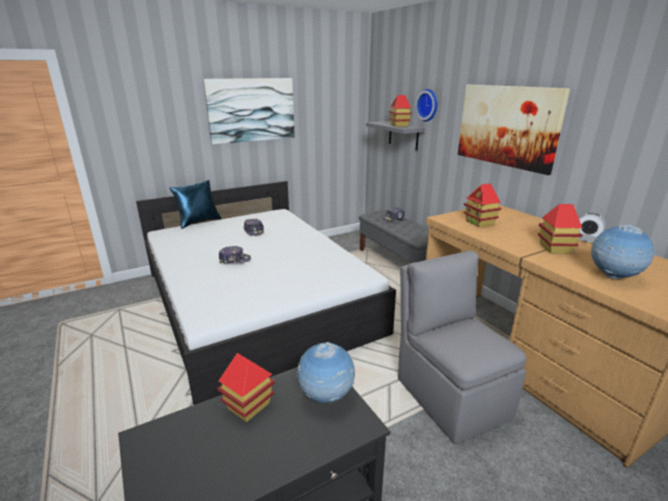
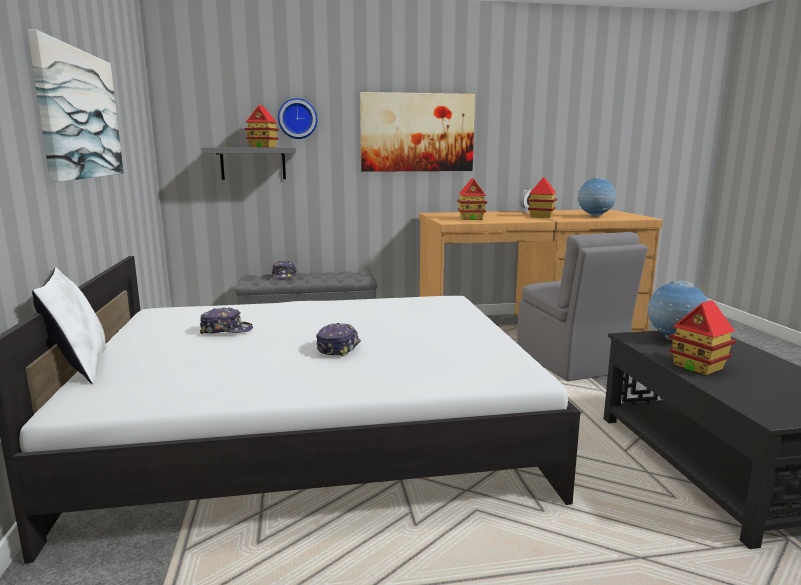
camera: 70 degrees left, 10 degrees down
blue pillow [170,180,221,229] -> white pillow [32,268,107,384]
grey chair [398,250,526,444] -> grey chair turned 105 degrees counterclockwise [517,232,648,381]

